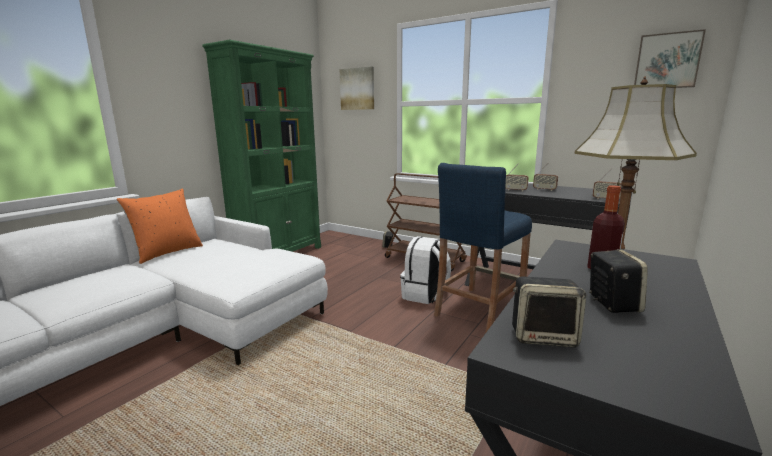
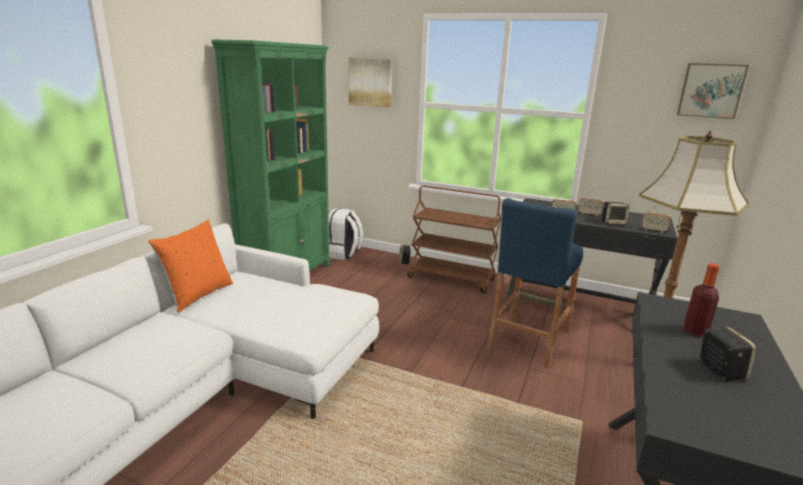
camera: 10 degrees left, 5 degrees up
white backpack [400,236,451,304] -> white backpack moved to [329,208,363,260]
speaker [512,277,586,348] -> speaker moved to [601,202,630,225]

